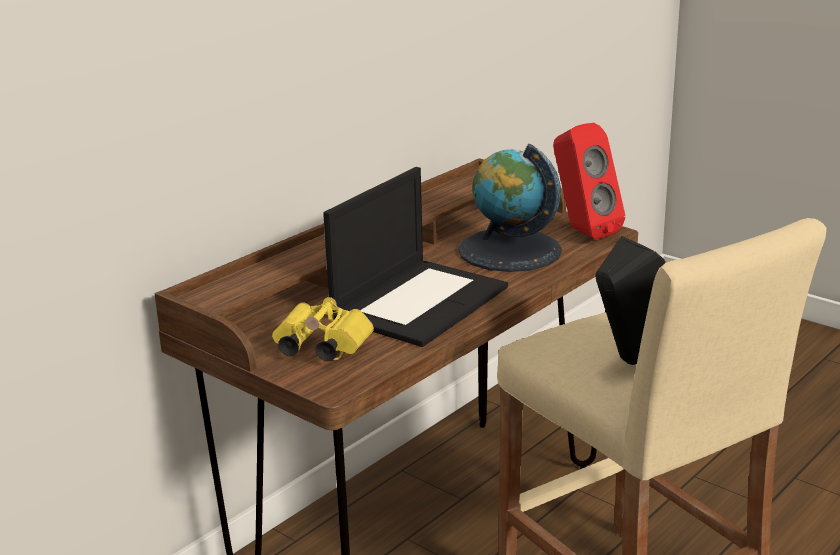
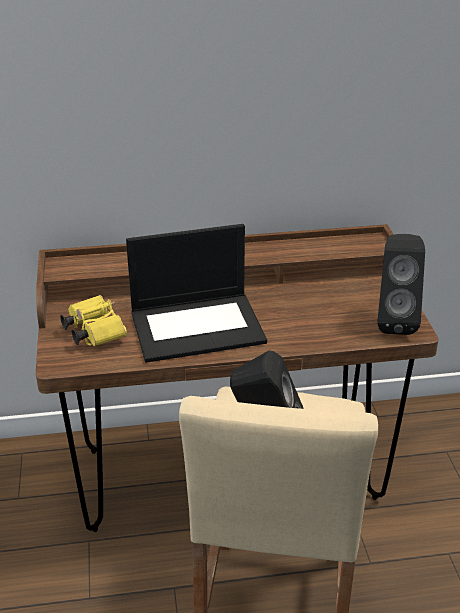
camera: 40 degrees right, 10 degrees up
globe [458,144,562,272] -> none
red speaker [553,123,625,240] -> black speaker [378,234,425,335]

